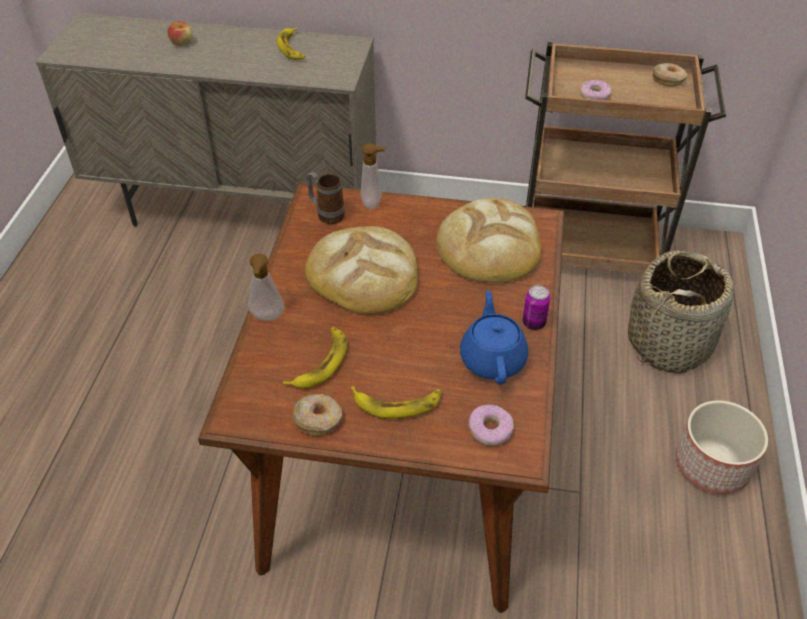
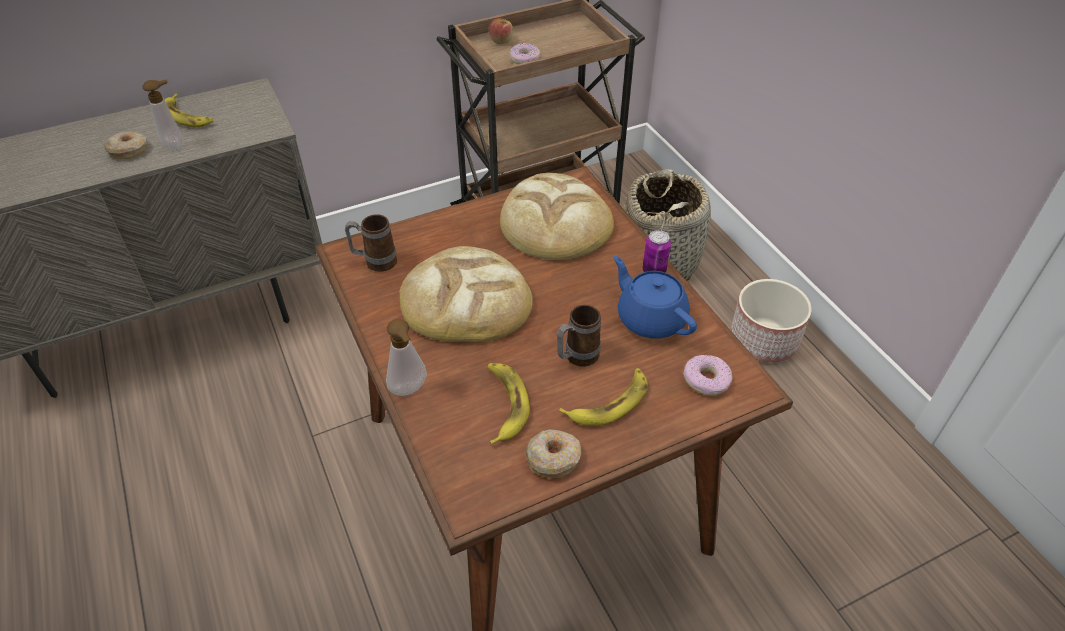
camera: 35 degrees left, 0 degrees up
apple [168,21,193,46] -> apple moved to [489,18,513,44]
soap dispenser [361,143,386,210] -> soap dispenser moved to [143,79,182,151]
donut [652,63,688,86] -> donut moved to [104,131,147,159]
none -> mug [557,305,601,367]

